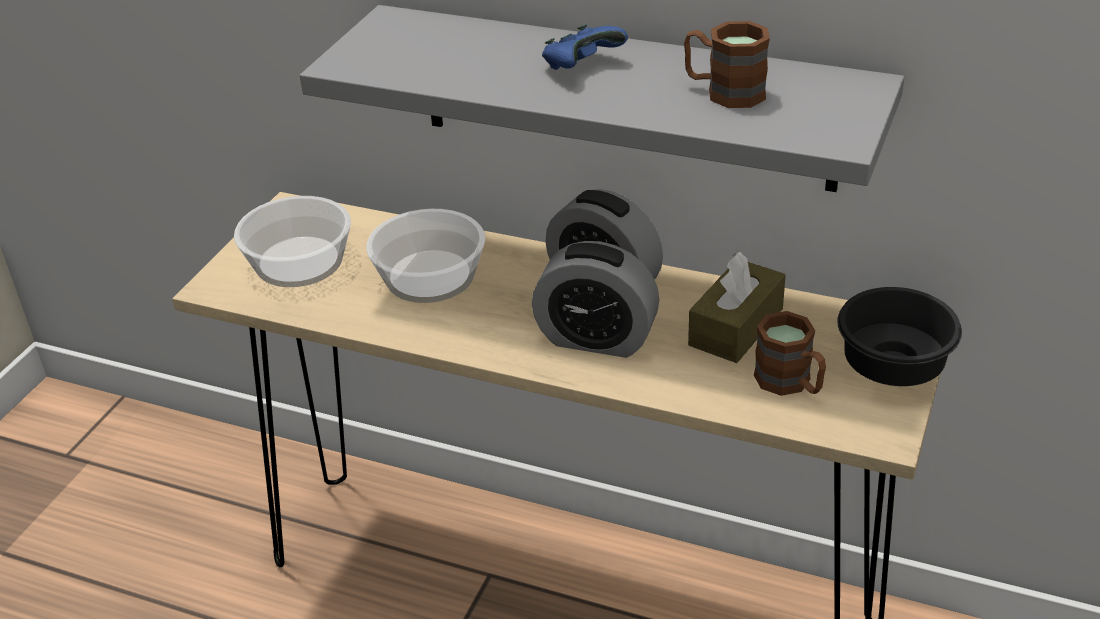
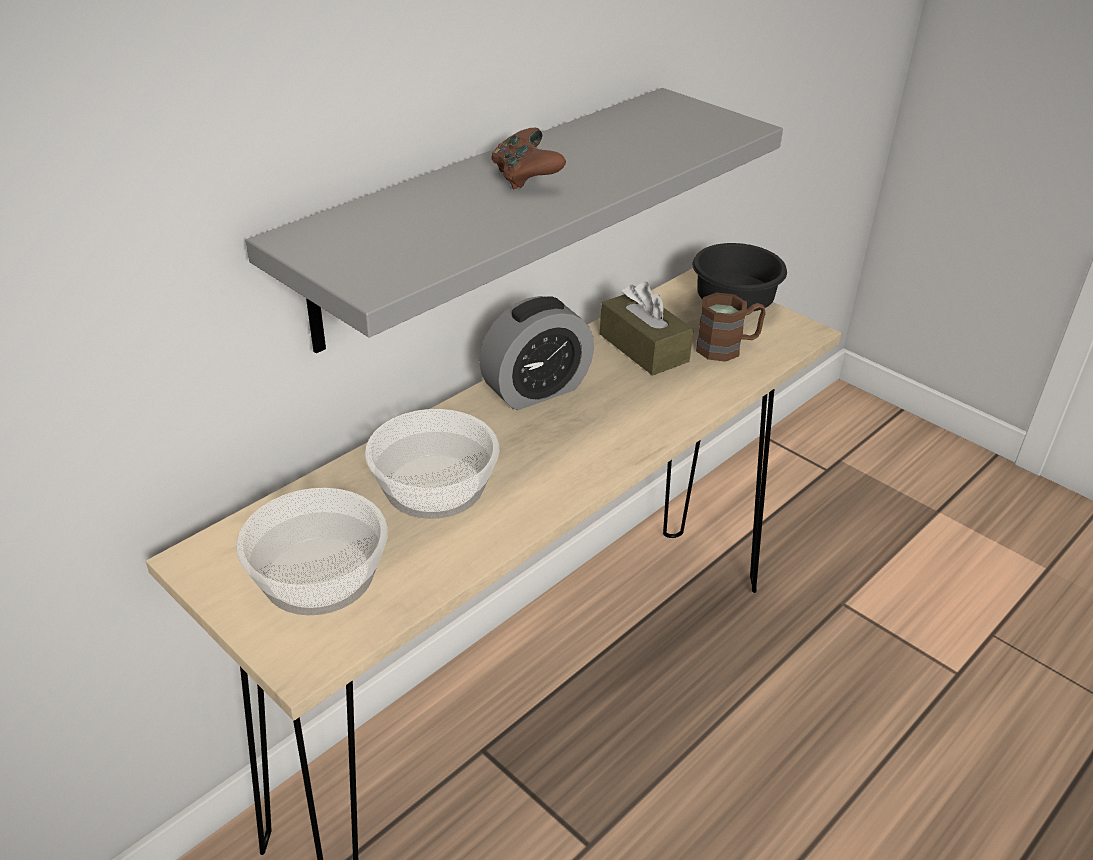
camera: 70 degrees left, 0 degrees up
alarm clock [532,241,659,358] -> none
blue game controller [542,24,628,70] -> brown game controller [491,128,566,189]
brown mug [684,21,770,108] -> none

